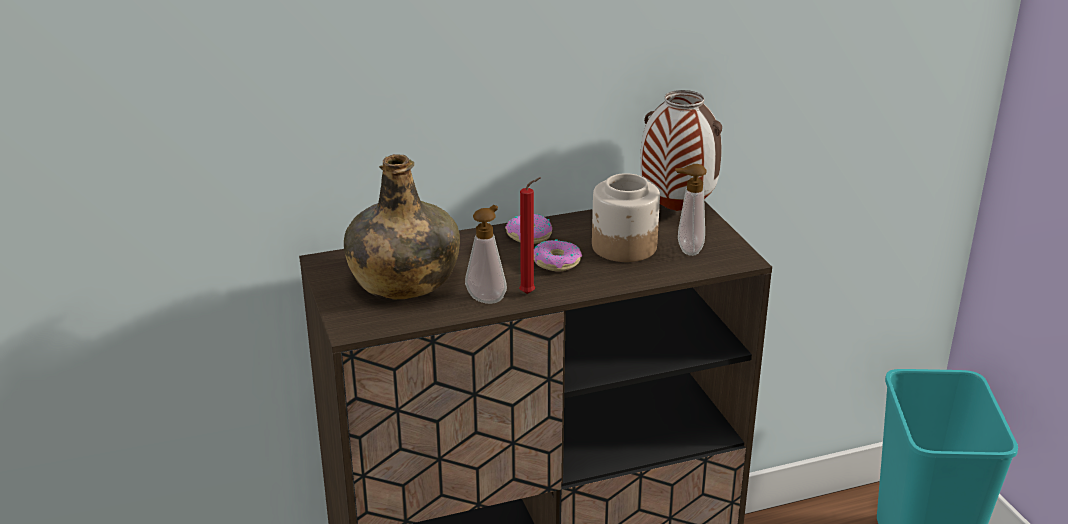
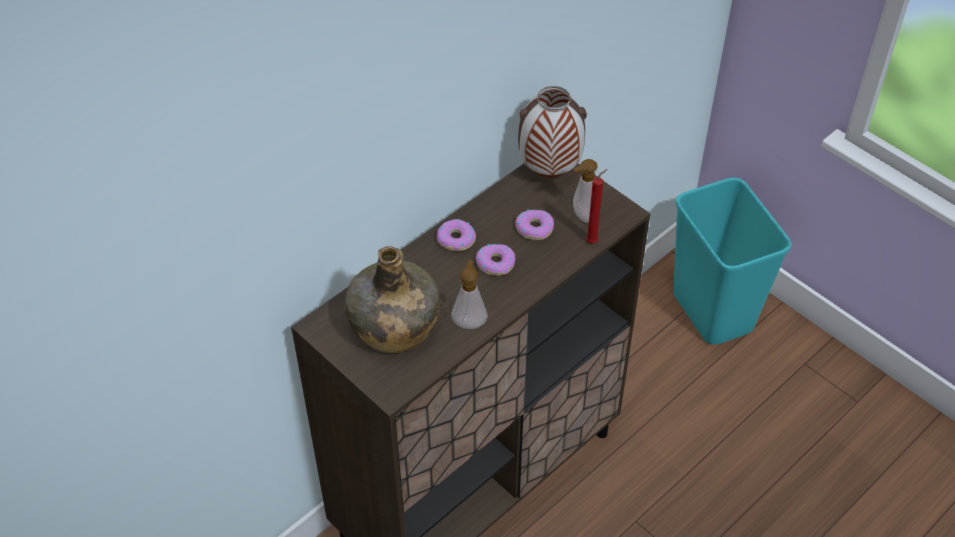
camera: 25 degrees left, 20 degrees up
red candle [519,177,541,294] -> red candle moved to [586,169,607,244]
jar [592,173,660,262] -> donut [515,209,554,240]

